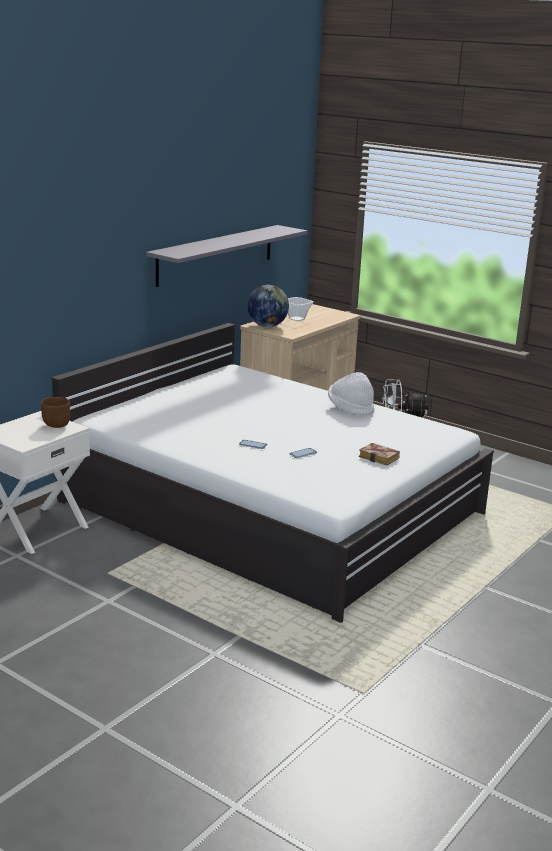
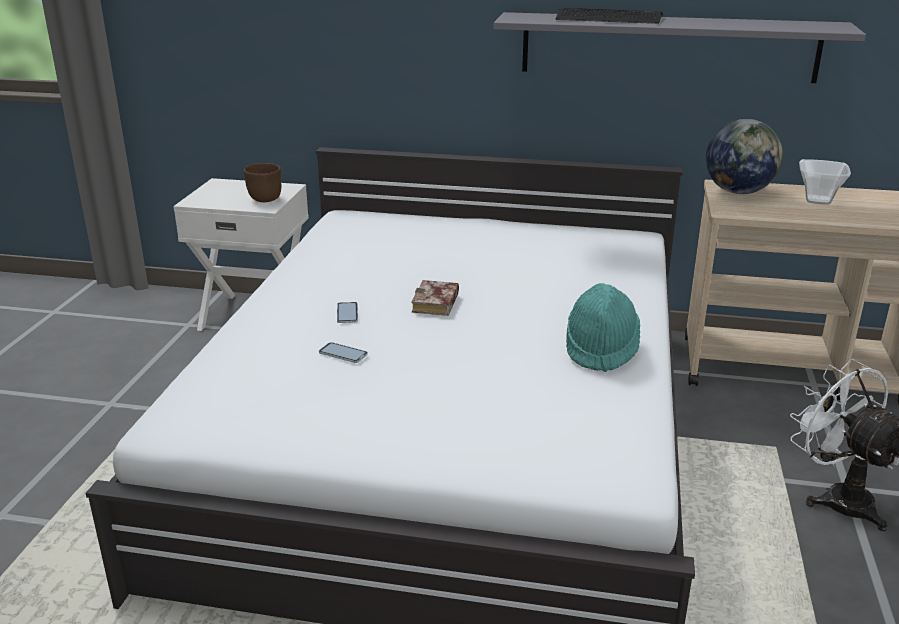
camera: 65 degrees right, 5 degrees up
white hat [328,372,375,415] -> turquoise hat [566,283,640,372]
book [359,443,400,466] -> book moved to [411,280,459,316]
none -> keyboard [555,8,663,24]

